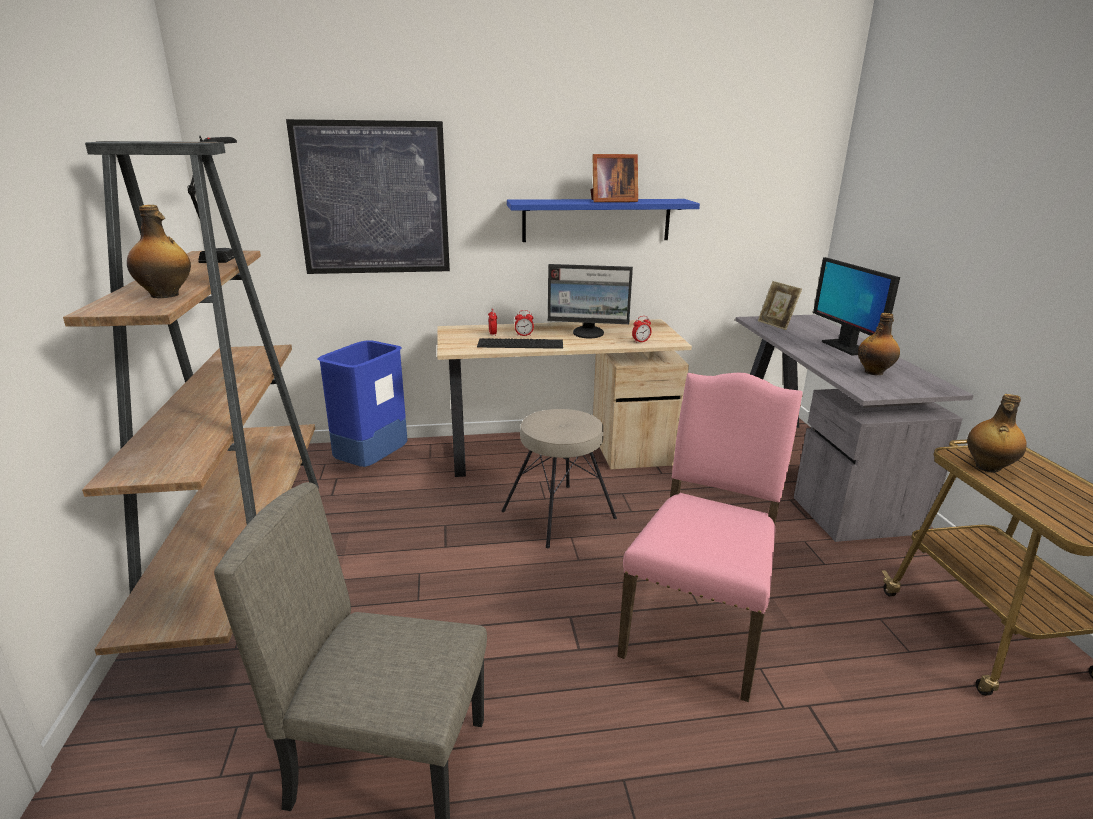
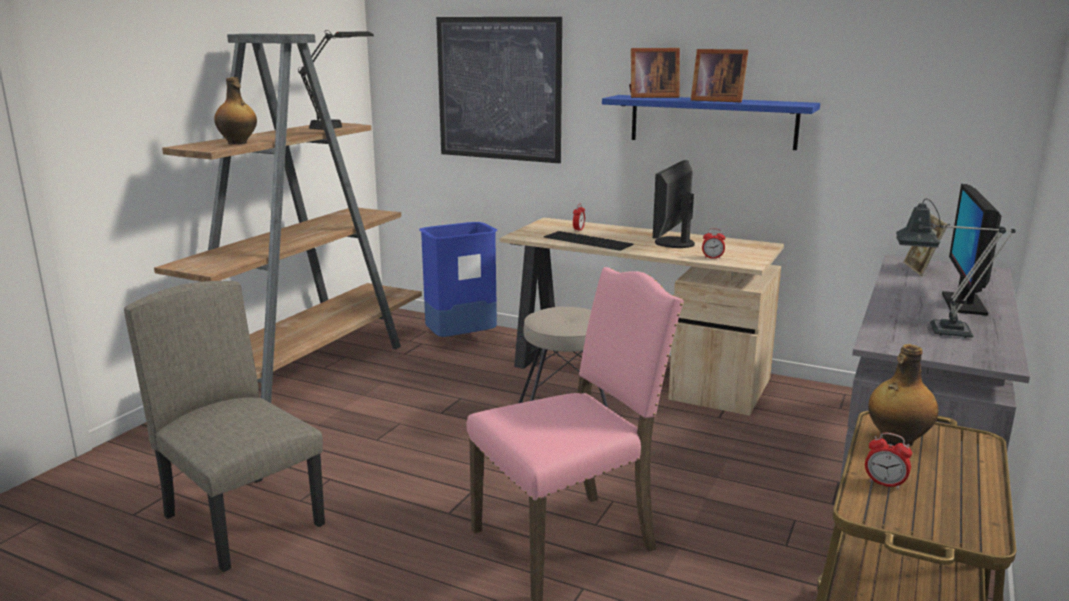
camera: 35 degrees right, 5 degrees down
alarm clock [515,310,534,336] -> alarm clock moved to [865,433,912,490]
monitor [548,264,633,338] -> monitor turned 75 degrees clockwise [653,160,695,248]
bottle [858,313,900,375] -> table lamp [896,199,1016,338]
none -> picture frame [629,48,680,98]

